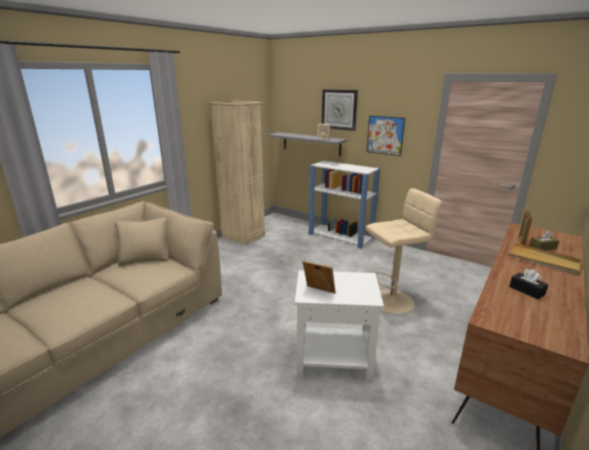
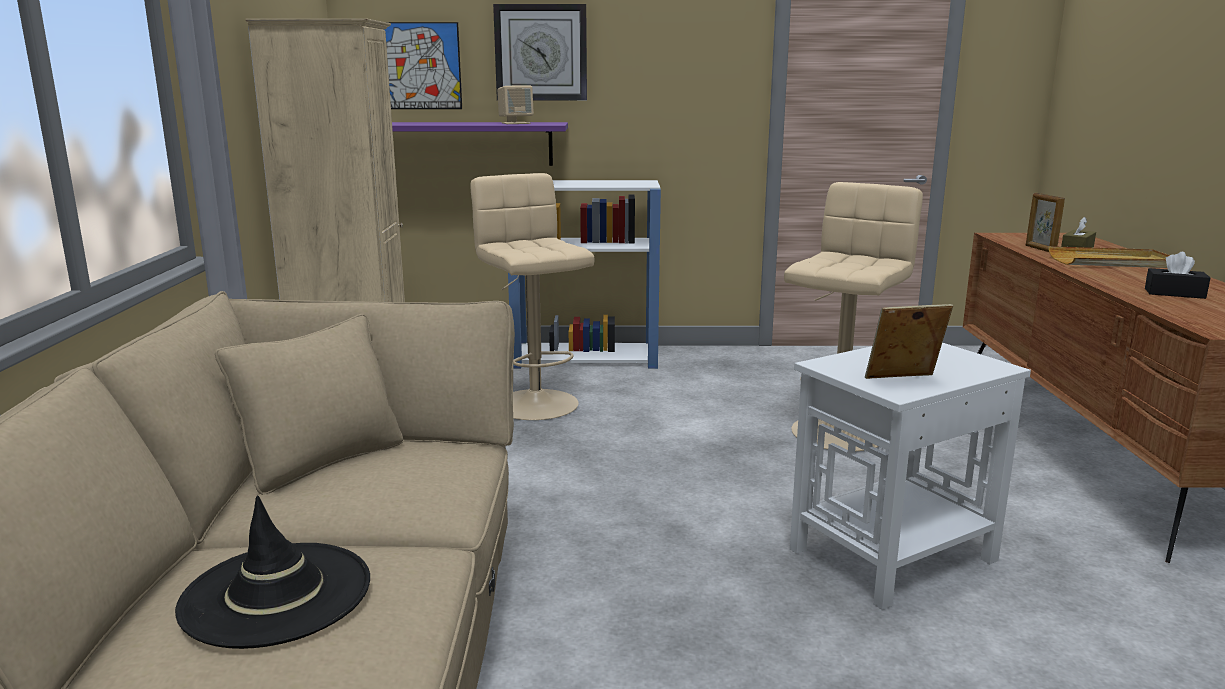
camera: 35 degrees left, 5 degrees down
grey shelf [268,132,347,156] -> purple shelf [392,122,568,166]
picture [367,116,405,156] -> picture moved to [385,22,462,109]
none -> black hat [175,495,370,649]
none -> beige stool [471,173,594,420]

